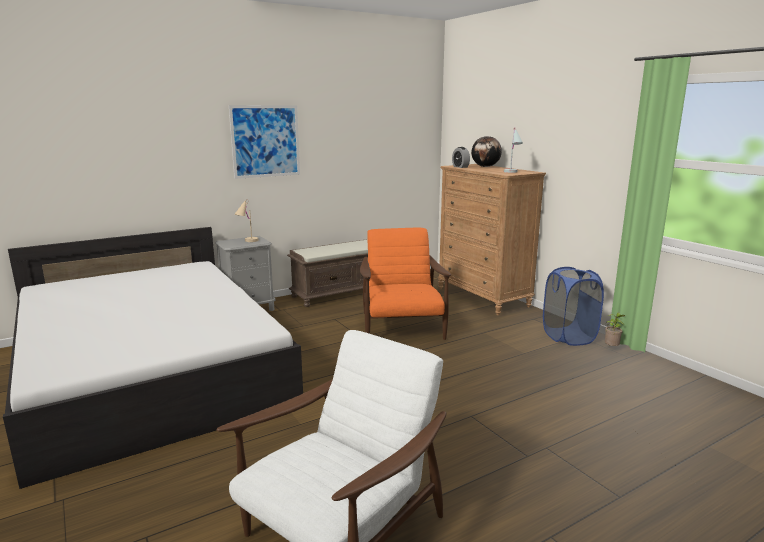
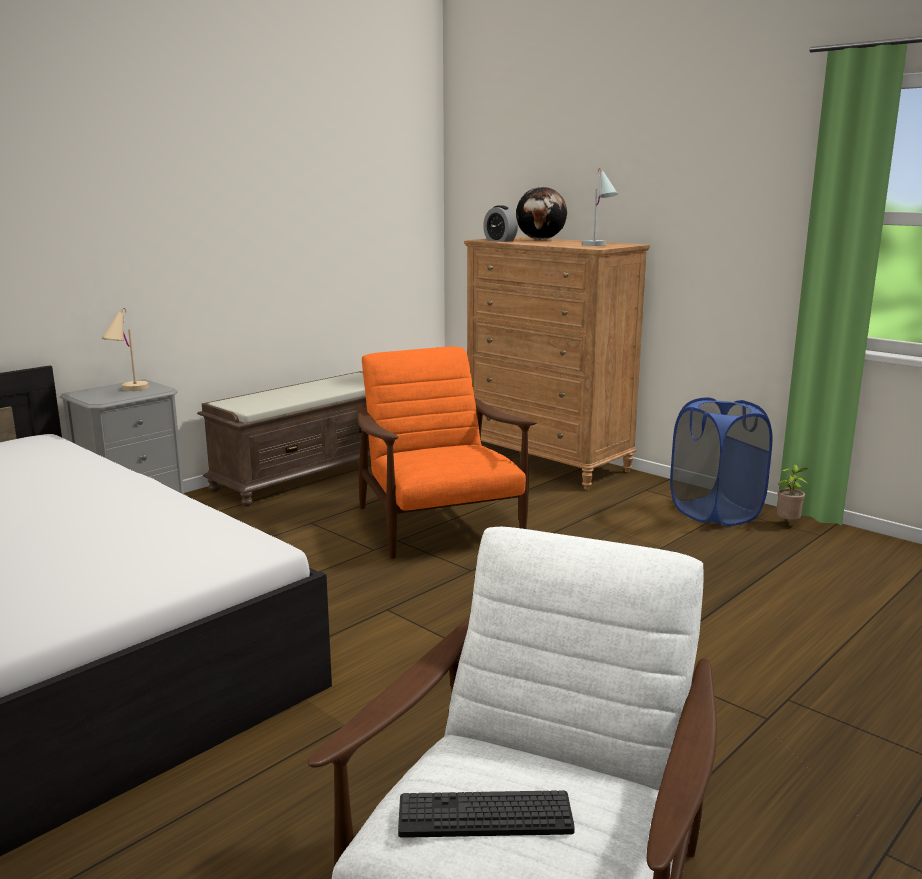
camera: 15 degrees left, 0 degrees up
picture [229,105,300,179] -> none
none -> keyboard [398,790,575,838]

